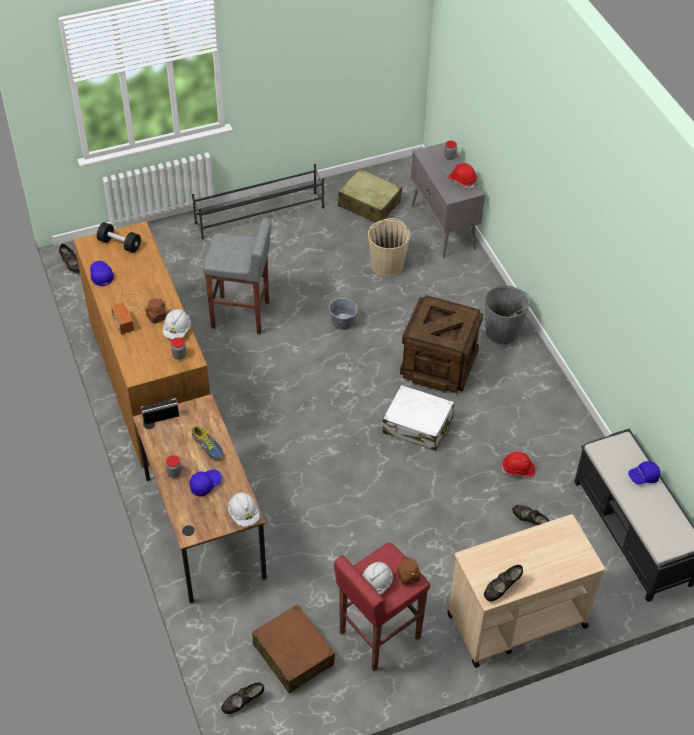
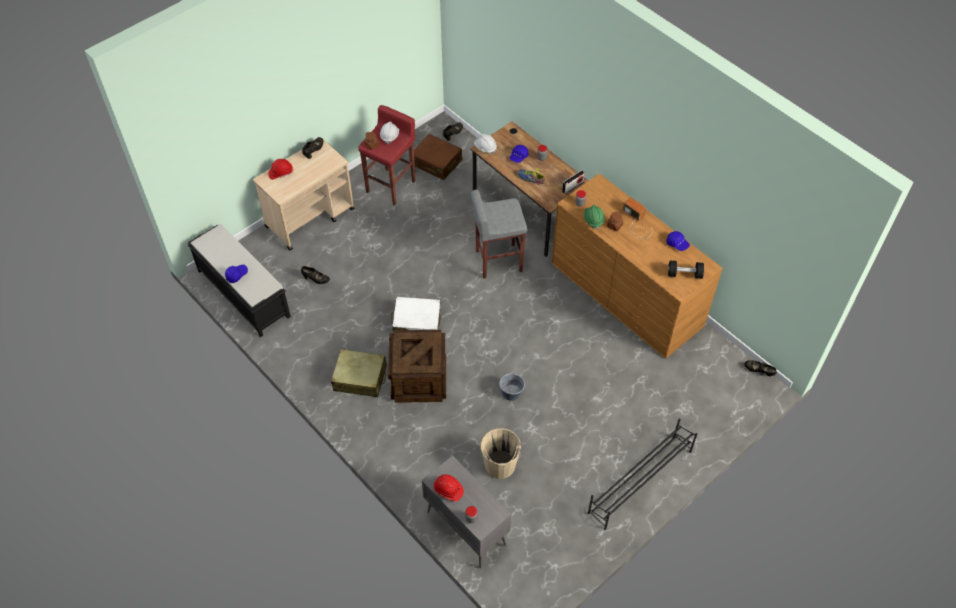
camera: 160 degrees right, 5 degrees up
white hard hat [163,309,191,339] -> green hard hat [584,205,605,229]
grey stool [202,218,271,335] -> grey stool moved to [471,190,527,279]
beige suitcase [338,169,402,222] -> beige suitcase moved to [331,349,387,397]
grey bucket [485,284,531,344] -> none
red hard hat [501,452,535,477] -> red hard hat moved to [269,159,293,180]

